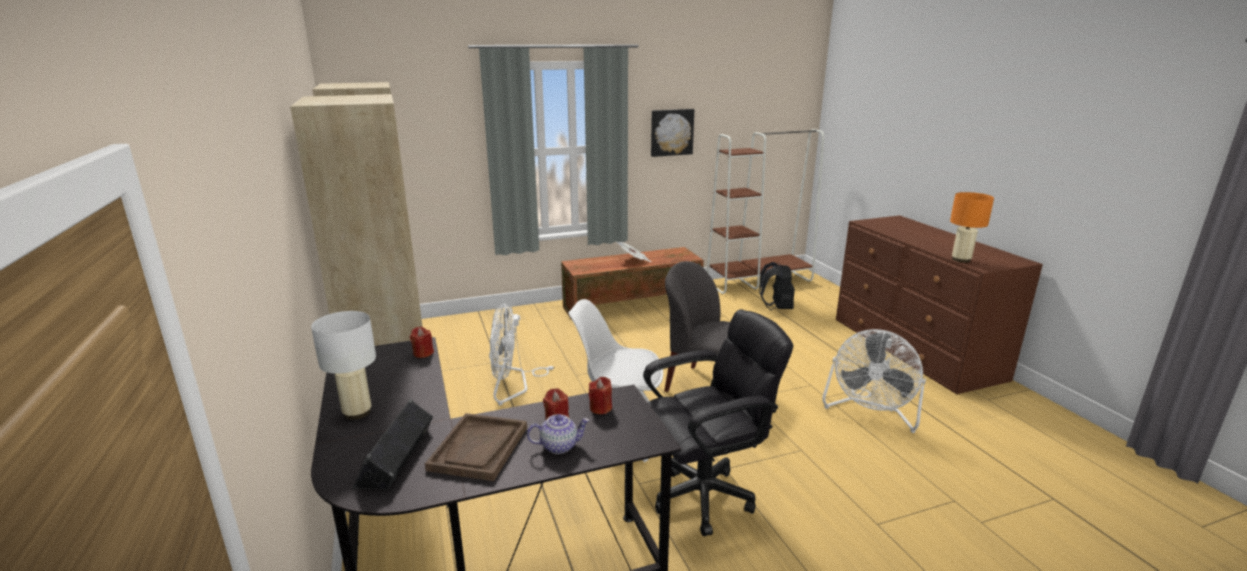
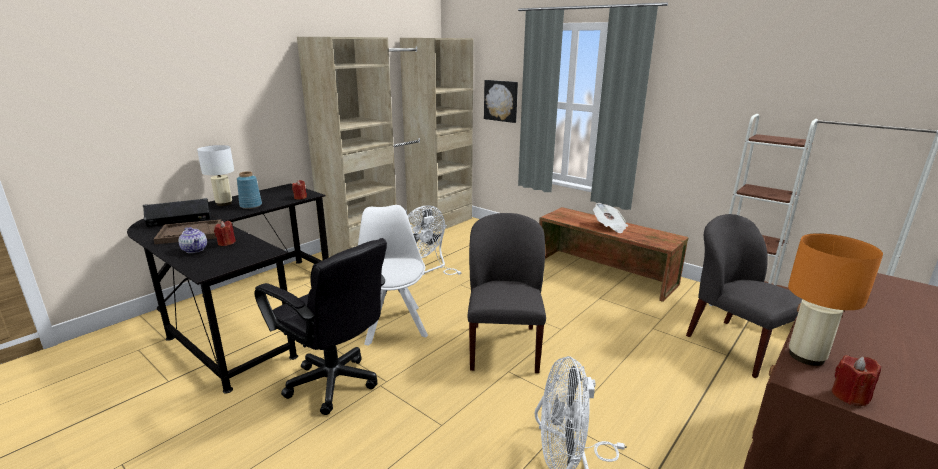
camera: 60 degrees right, 0 degrees up
red candle [588,377,612,414] -> red candle moved to [832,355,881,406]
picture [651,109,694,157] -> picture moved to [484,80,518,123]
black backpack [759,262,795,310] -> grey chair [686,214,802,378]
none -> blue vase [237,171,262,209]

